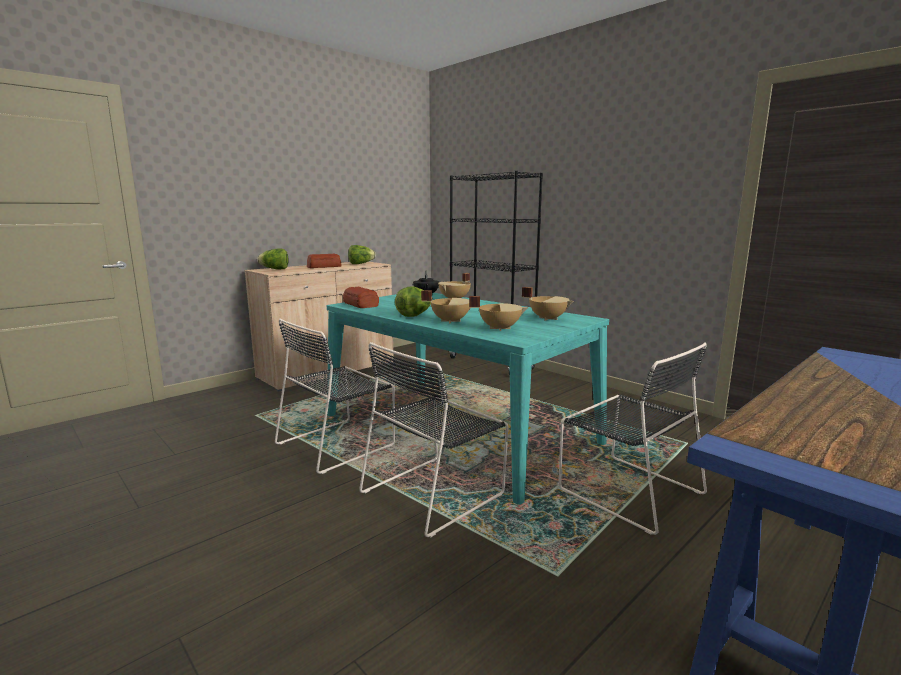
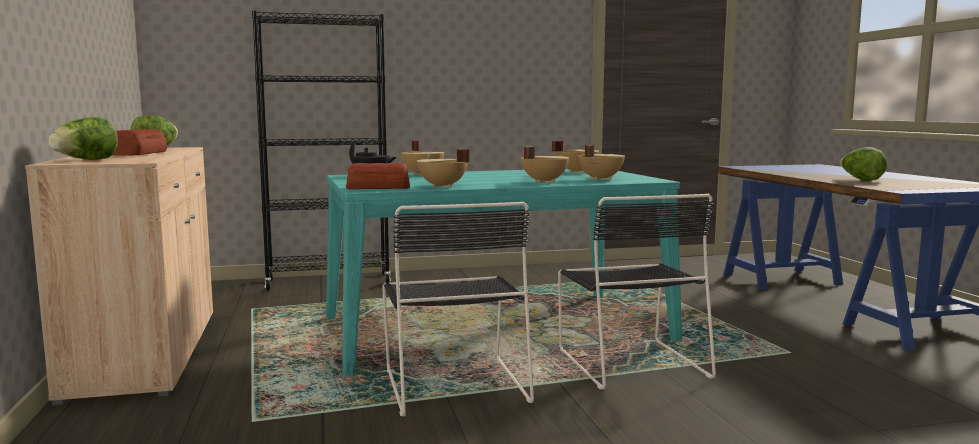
camera: 60 degrees left, 5 degrees down
lettuce [395,287,433,317] -> lettuce moved to [839,147,887,181]
black chair [559,343,707,535] -> none
none -> beige cooking pot [417,149,470,188]

